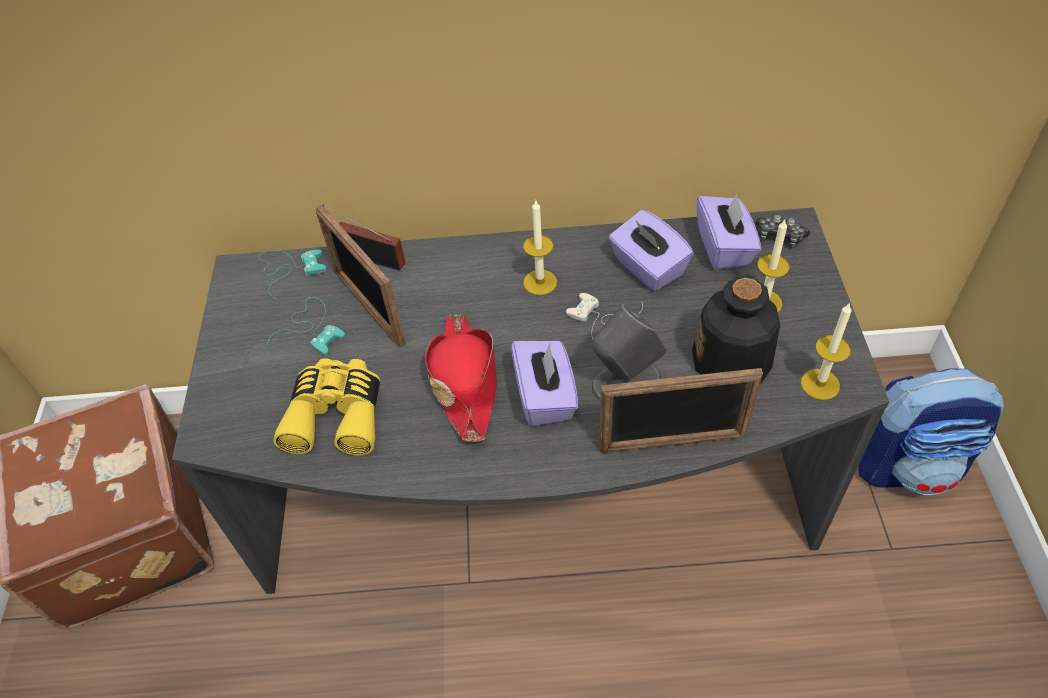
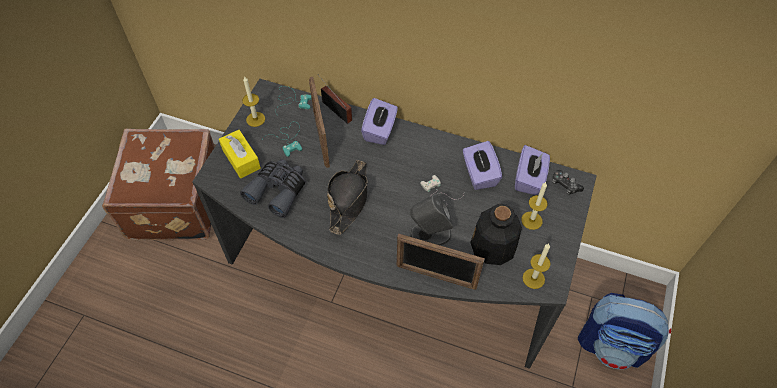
camera: 20 degrees right, 5 degrees up
yellow binoculars [273,358,380,456] -> grey binoculars [240,159,306,218]
red hat [425,314,497,442] -> black hat [327,160,368,235]
purple tissue box [511,341,578,426] -> purple tissue box moved to [361,98,398,145]
candle [523,201,557,295] -> candle moved to [242,77,265,127]
none -> yellow tissue box [219,130,261,178]

